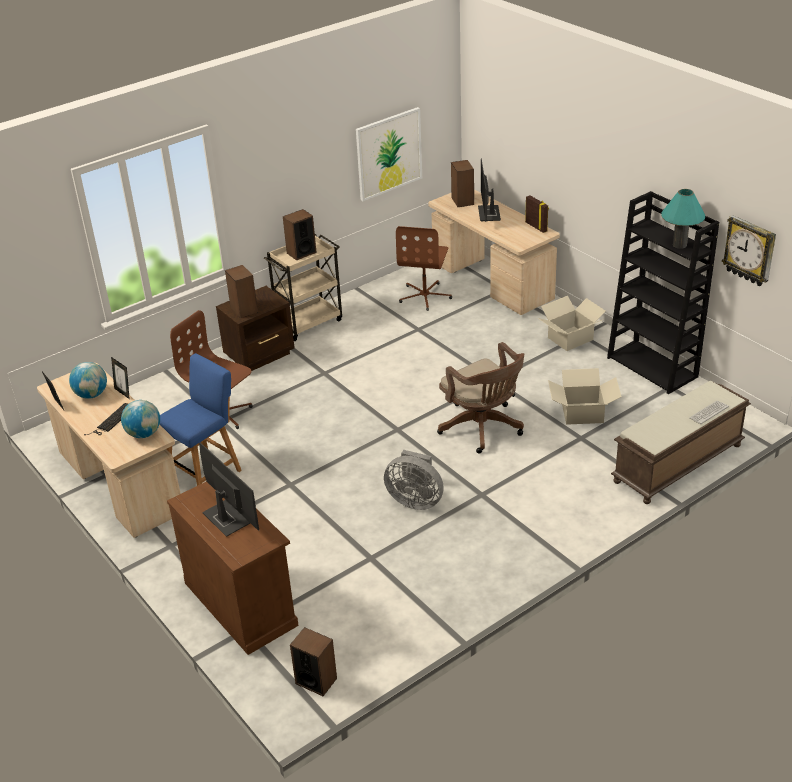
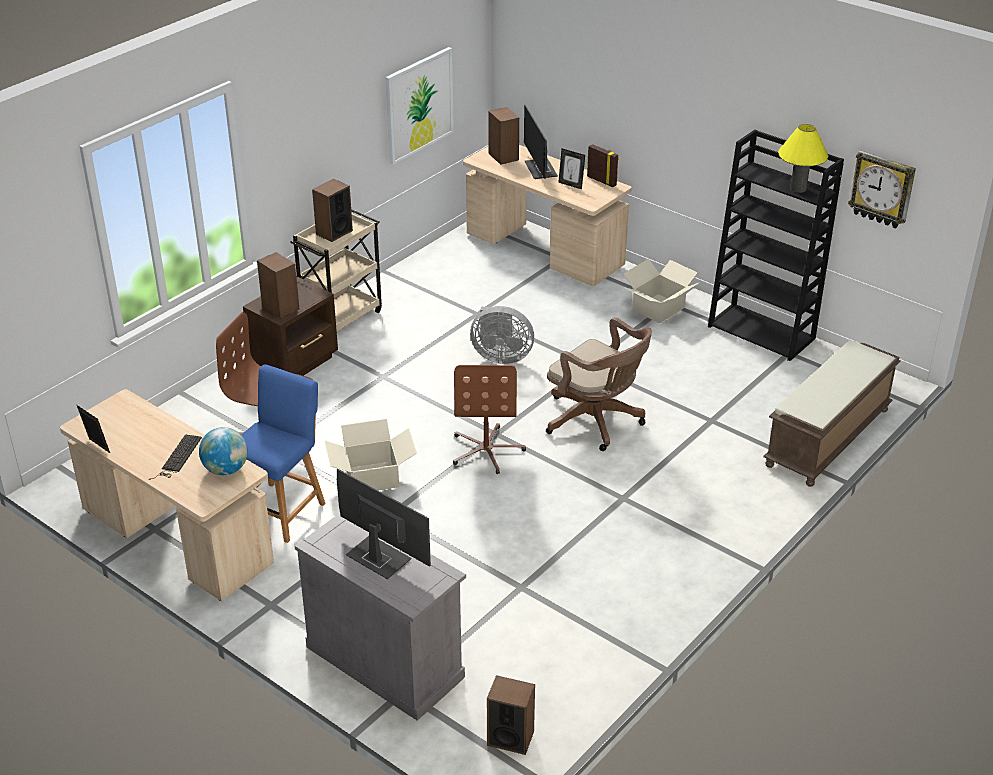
camera: 15 degrees left, 0 degrees up
globe [69,362,107,399] -> none
picture frame [111,357,130,399] -> picture frame moved to [558,149,585,189]
brown cabinet [167,481,298,655] -> grey cabinet [294,513,466,721]
grey fan [384,450,444,510] -> grey fan moved to [470,306,534,364]
brown office chair [396,226,452,311] -> brown office chair moved to [453,365,526,474]
cardboard box [548,368,622,425] -> cardboard box moved to [325,419,417,490]
turquoise table lamp [661,189,705,249] -> yellow table lamp [778,124,828,193]
keyboard [689,401,729,424] -> none

